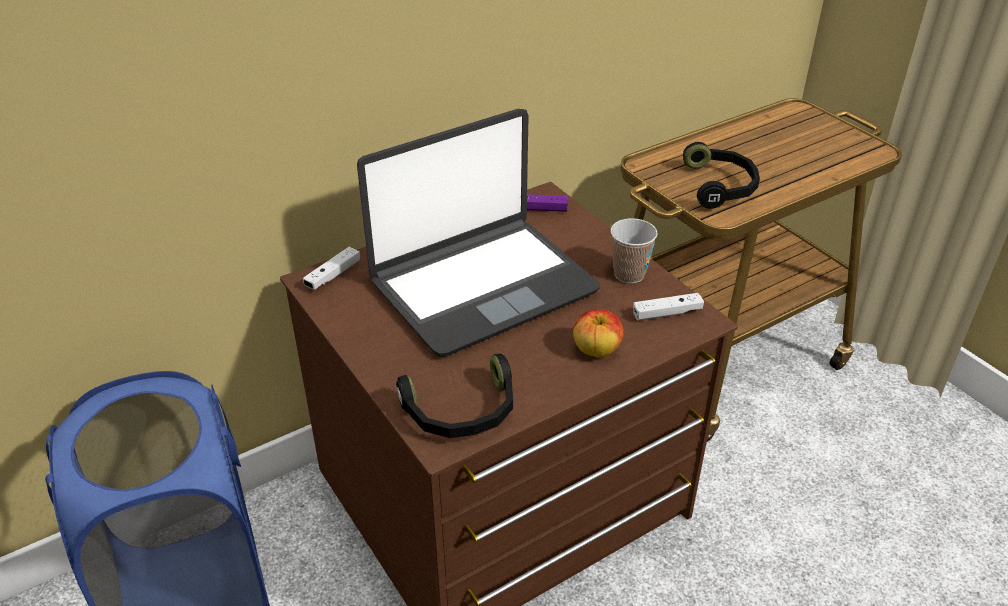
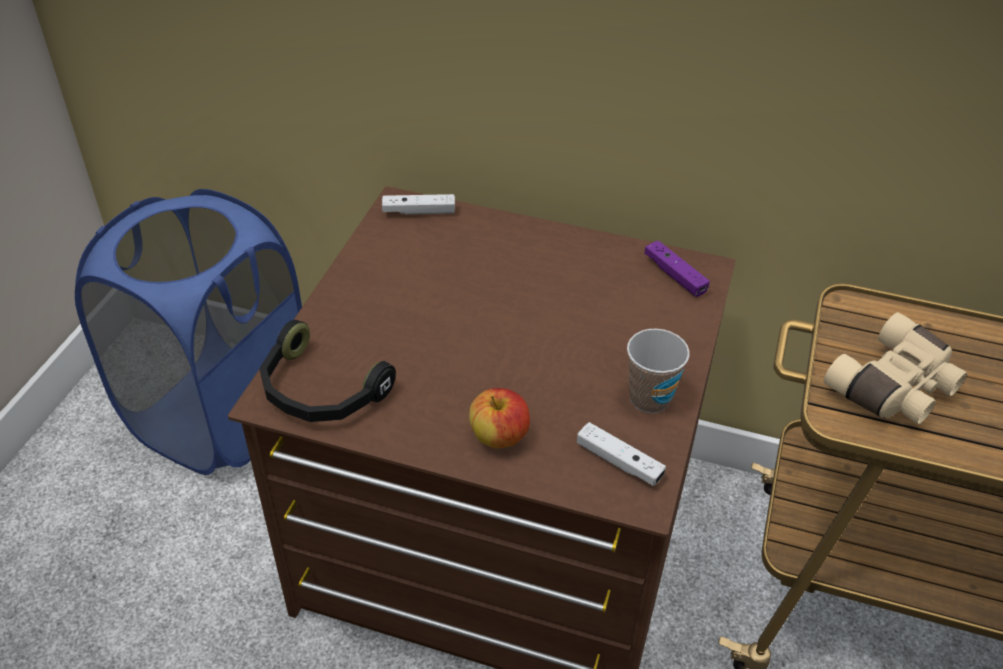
camera: 50 degrees right, 5 degrees up
laptop [357,109,600,357] -> none
black headphones [683,142,760,209] -> beige binoculars [824,312,967,424]

